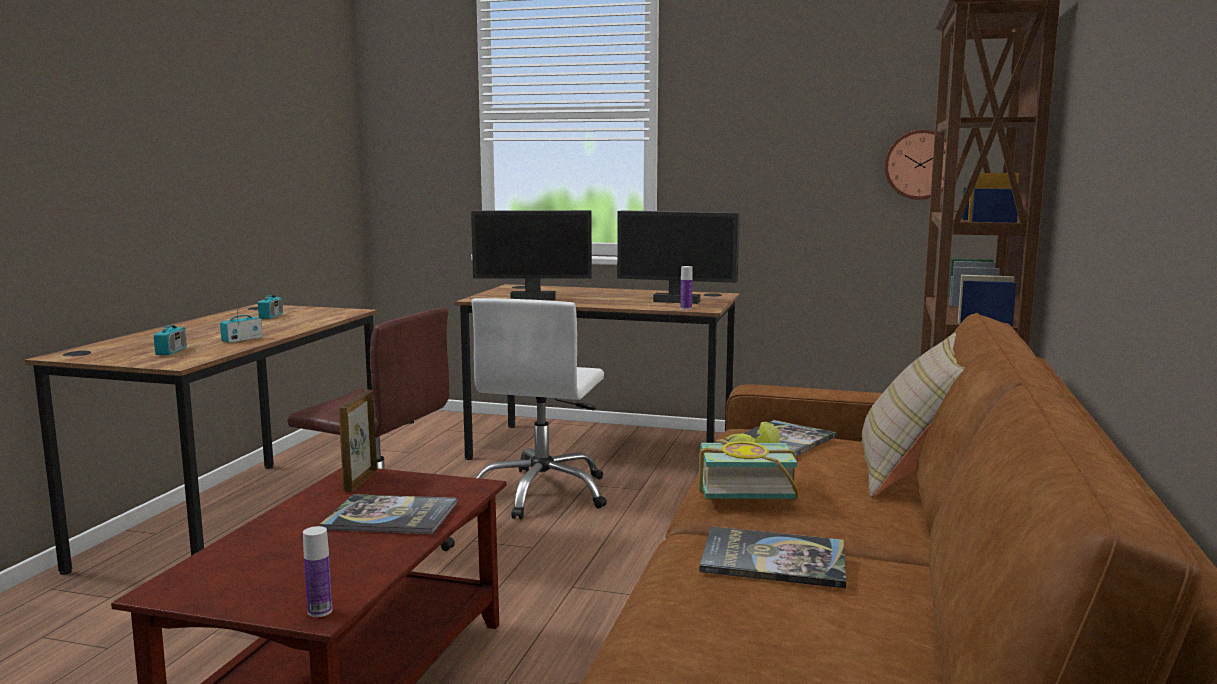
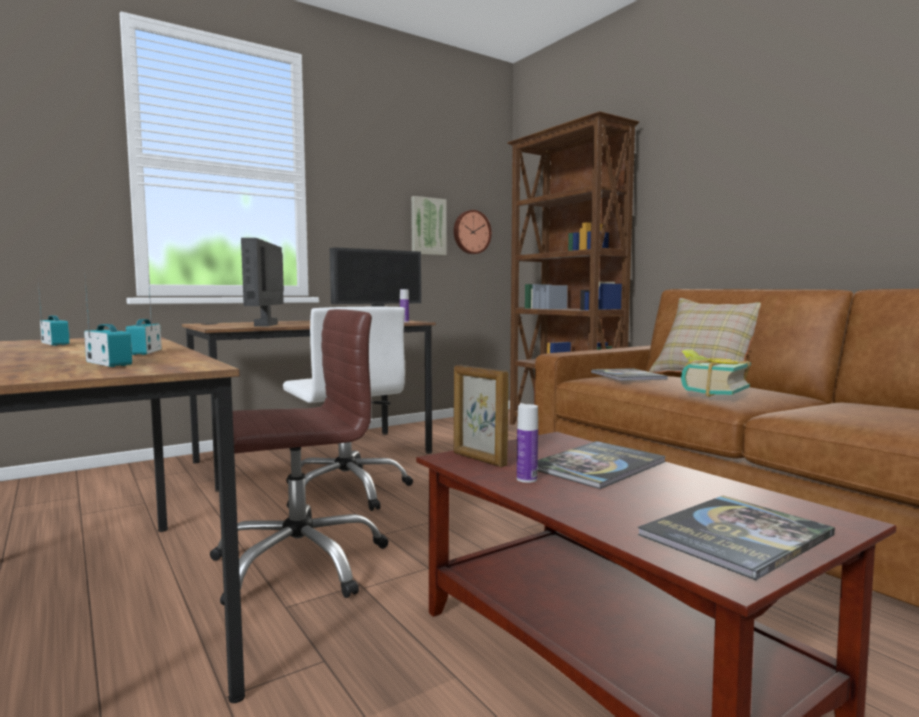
camera: 50 degrees left, 5 degrees down
bottle [303,526,332,617] -> bottle moved to [517,404,538,483]
monitor [471,210,592,300] -> monitor turned 135 degrees clockwise [241,238,284,327]
book [699,526,846,588] -> book moved to [638,495,835,580]
none -> picture [411,196,447,255]

